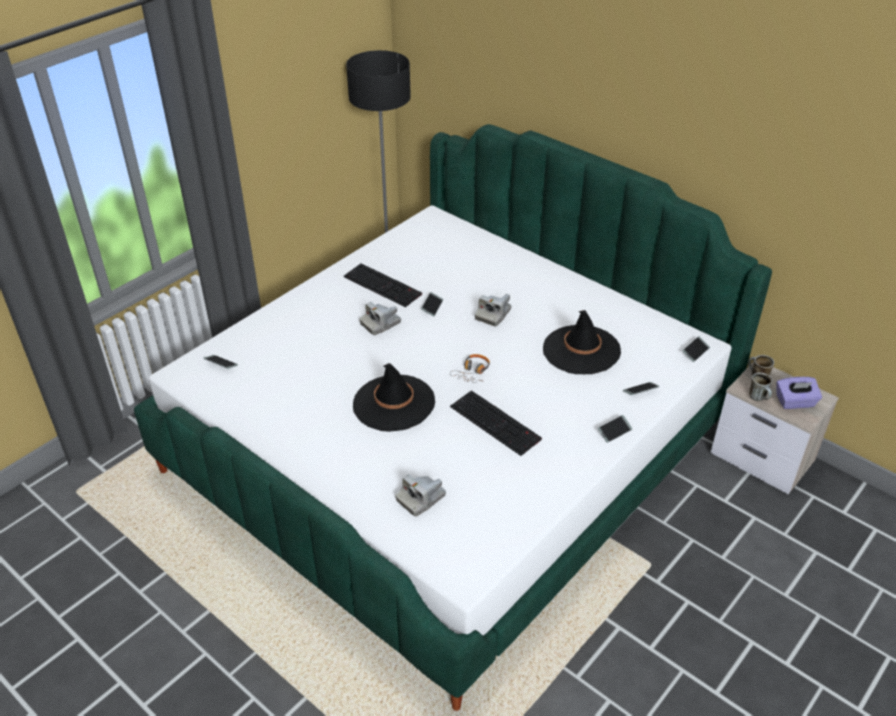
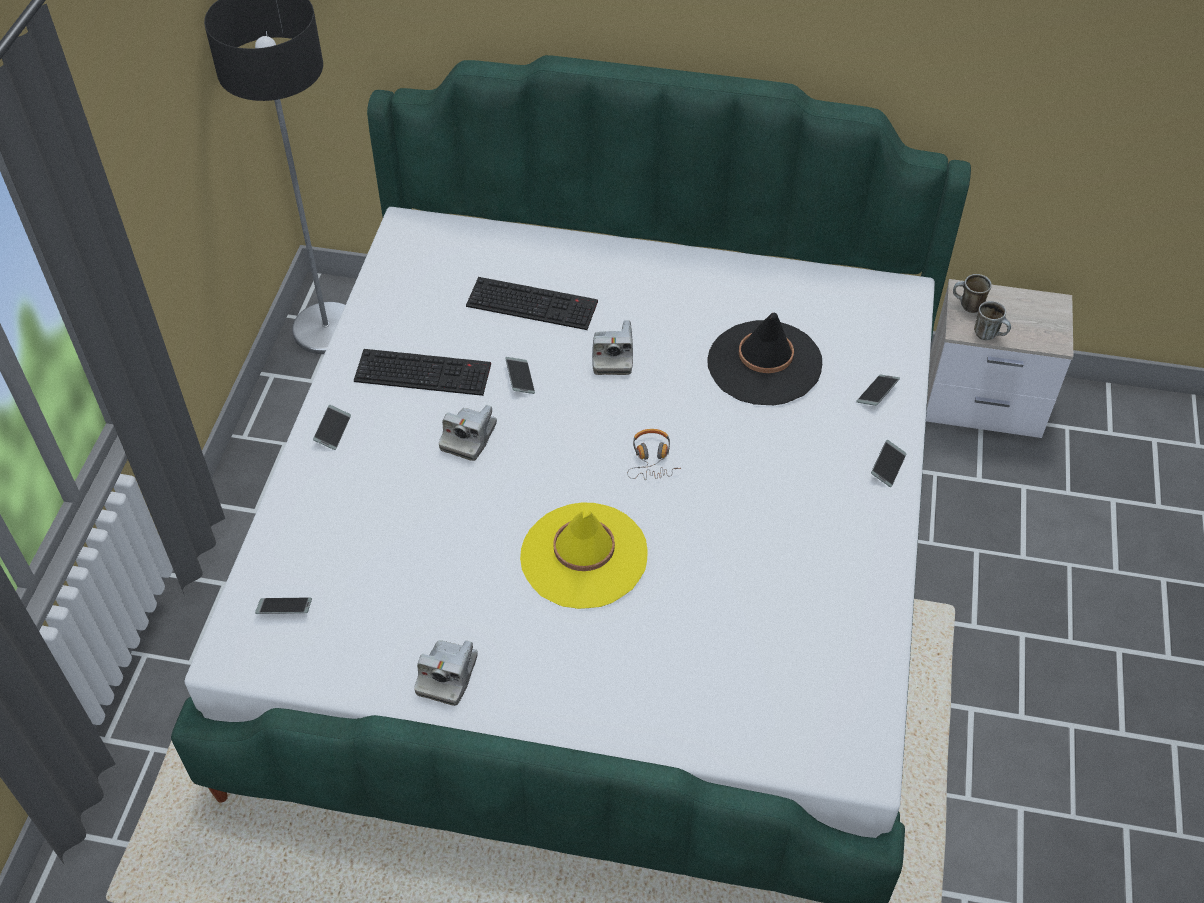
camera: 30 degrees left, 10 degrees up
black hat [353,363,435,432] -> yellow hat [520,503,648,609]
camera [395,474,446,516] -> camera moved to [414,640,478,706]
keyboard [450,390,542,456] -> keyboard moved to [466,277,598,330]
phone [683,336,710,362] -> phone moved to [313,405,351,450]
purple tissue box [776,377,822,409] -> none

